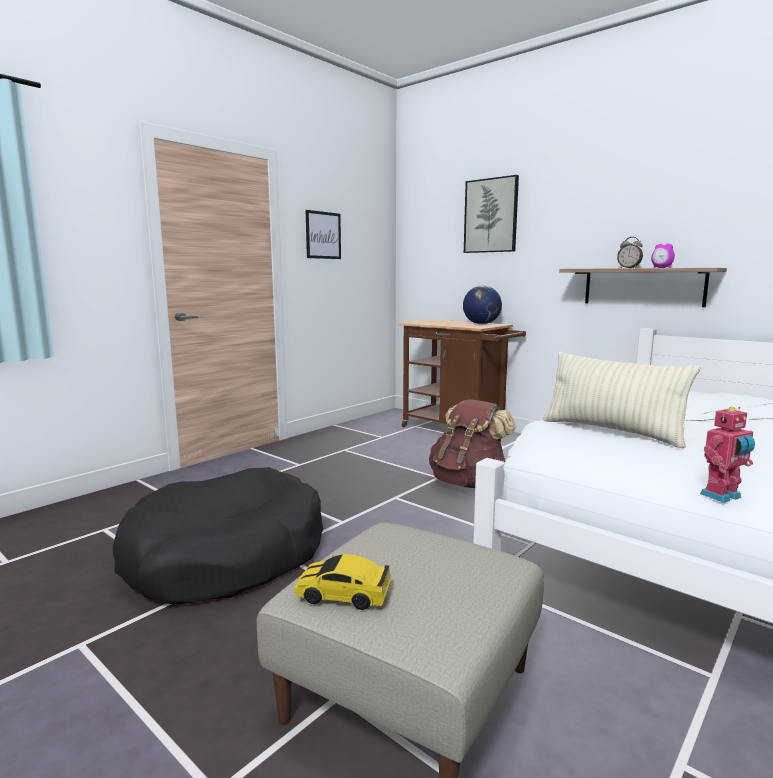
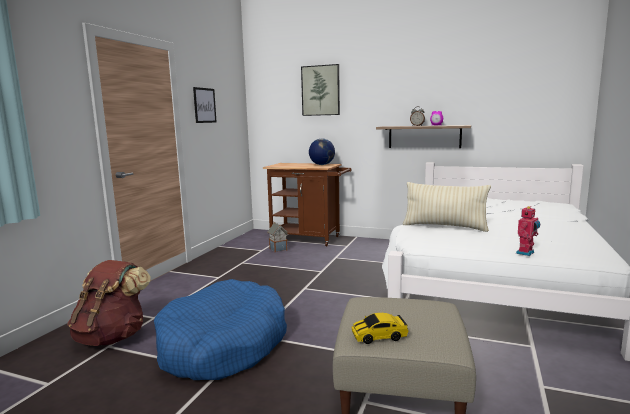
camera: 20 degrees left, 0 degrees up
black dog bed [113,467,323,605] -> blue dog bed [154,279,287,380]
brown backpack [429,399,516,488] -> brown backpack moved to [67,260,151,346]
none -> toy house [267,222,288,253]

